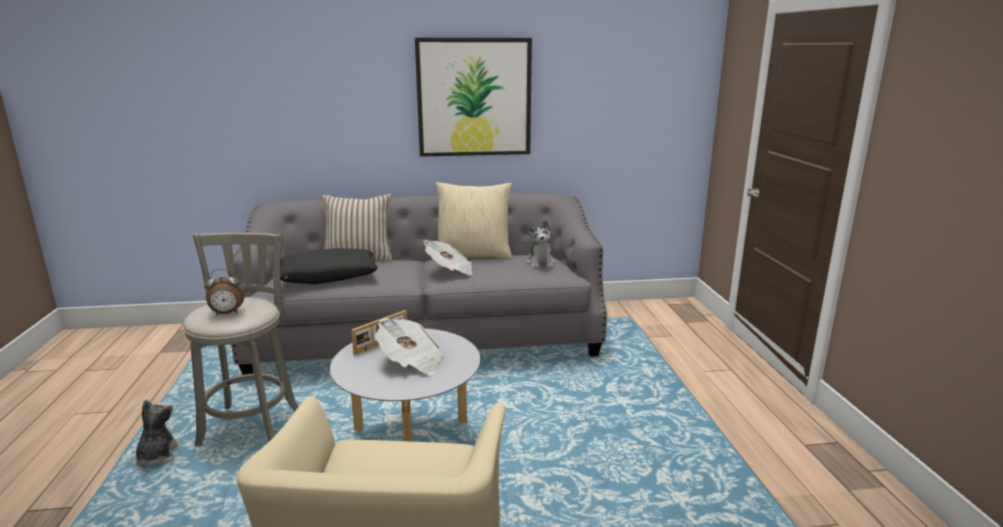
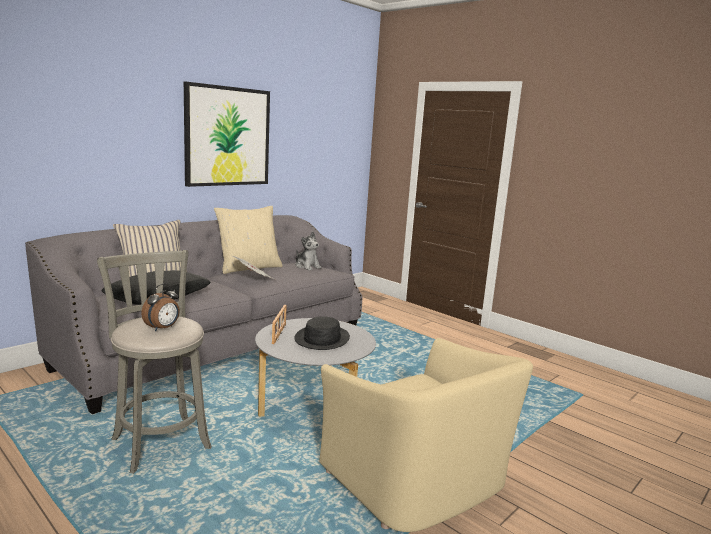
camera: 40 degrees left, 5 degrees down
plush toy [135,400,180,467] -> none
newspaper [375,318,444,375] -> black hat [294,316,350,350]

